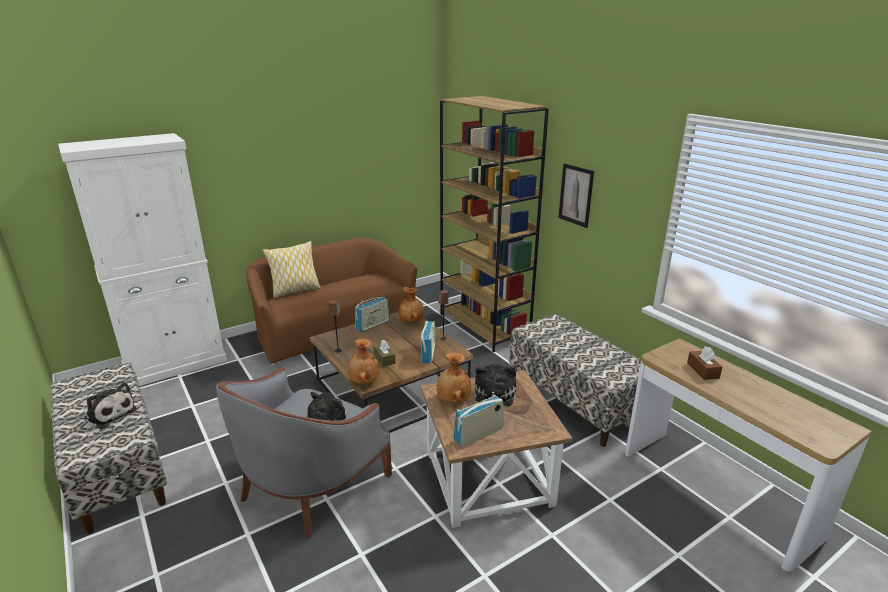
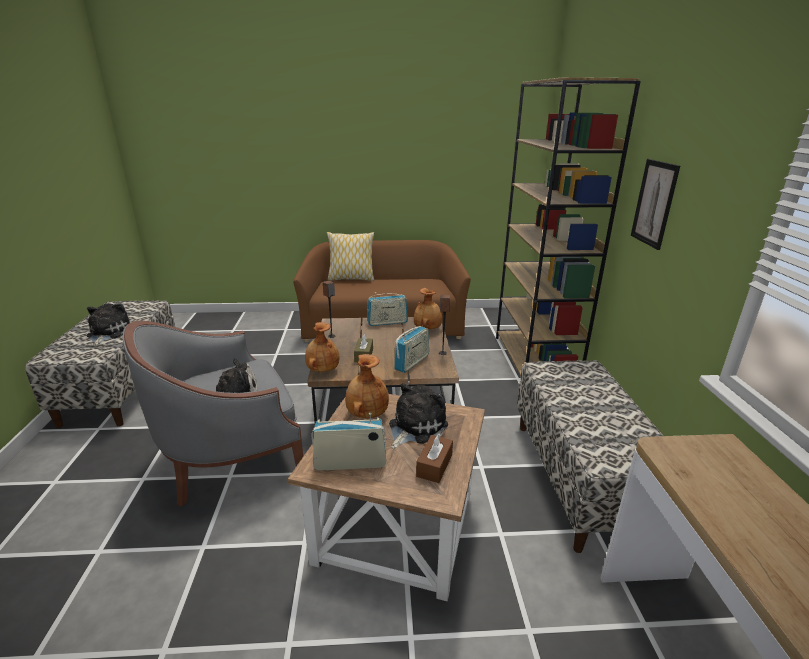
camera: 30 degrees right, 0 degrees up
white cabinet [58,133,227,386] -> none
plush toy [84,382,136,429] -> plush toy turned 150 degrees counterclockwise [87,303,129,346]
brown tissue box [687,346,722,380] -> brown tissue box moved to [416,433,453,483]

